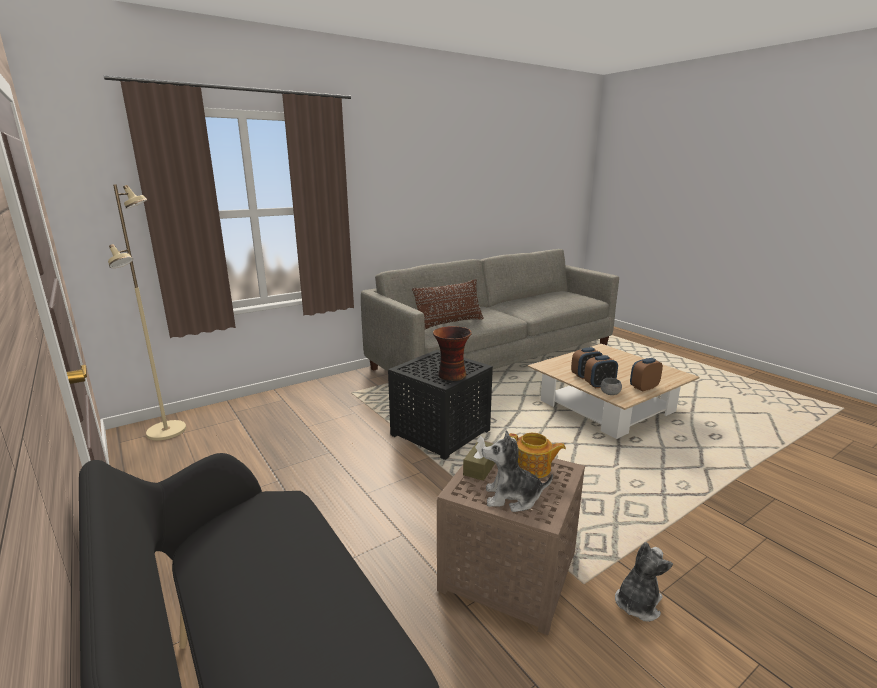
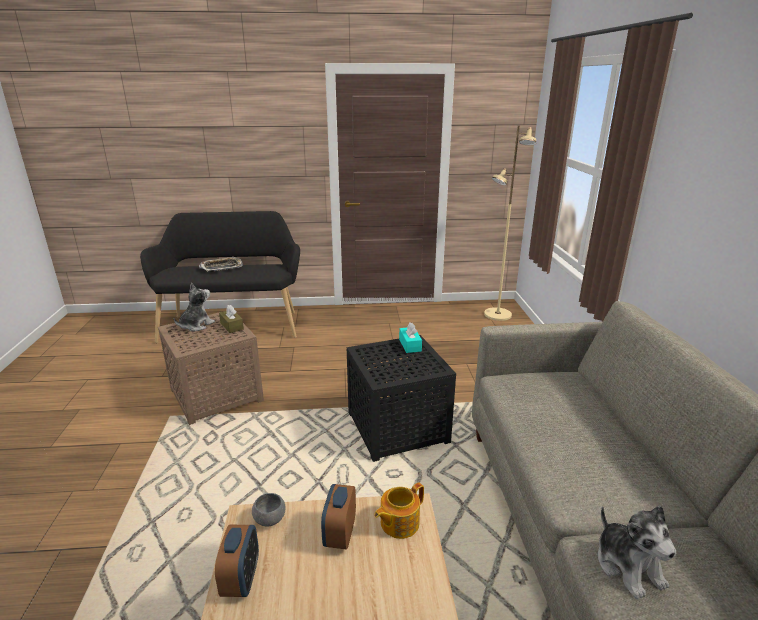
camera: 120 degrees right, 5 degrees up
brown pillow [412,279,484,329] -> none
vase [433,326,472,381] -> none
teapot [509,433,566,478] -> teapot moved to [374,482,424,539]
alarm clock [584,355,618,388] -> none
plush toy [615,542,673,622] -> plush toy moved to [598,505,677,599]
none -> tray [199,257,243,272]
none -> turquoise tissue box [399,322,422,353]

